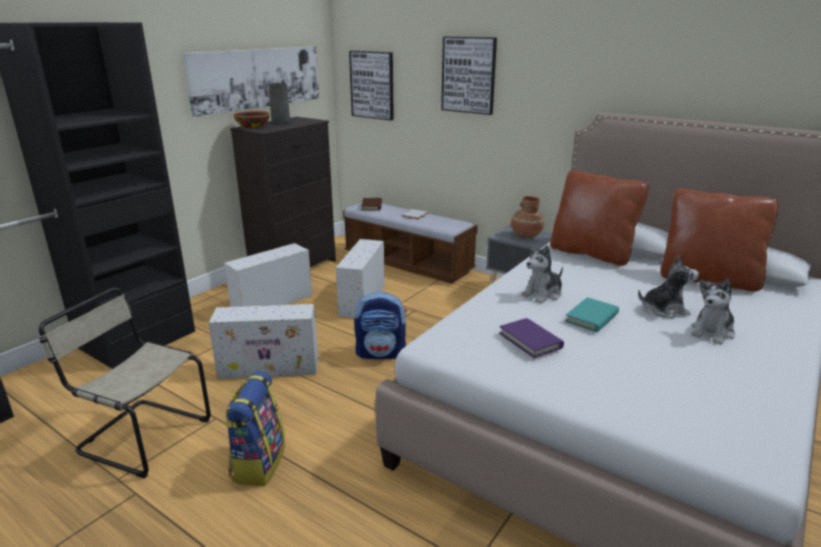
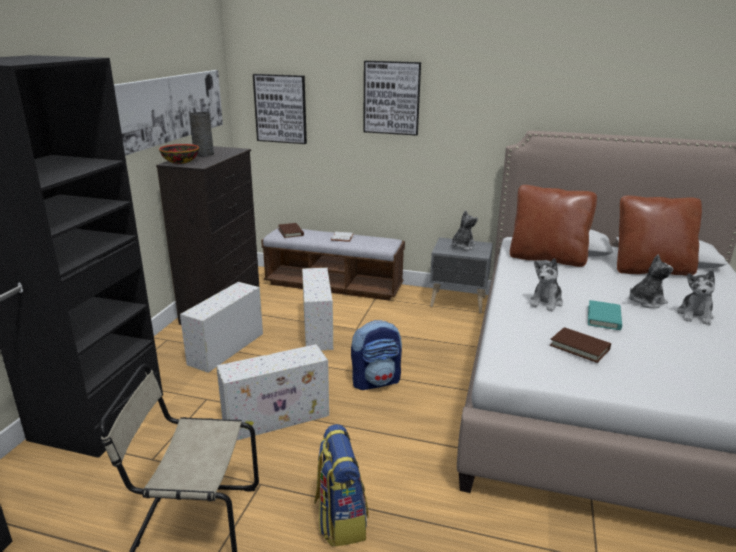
camera: 20 degrees left, 0 degrees up
purple book [499,318,564,358] -> brown book [550,327,611,363]
brown vase [511,196,544,238] -> plush toy [451,210,478,250]

